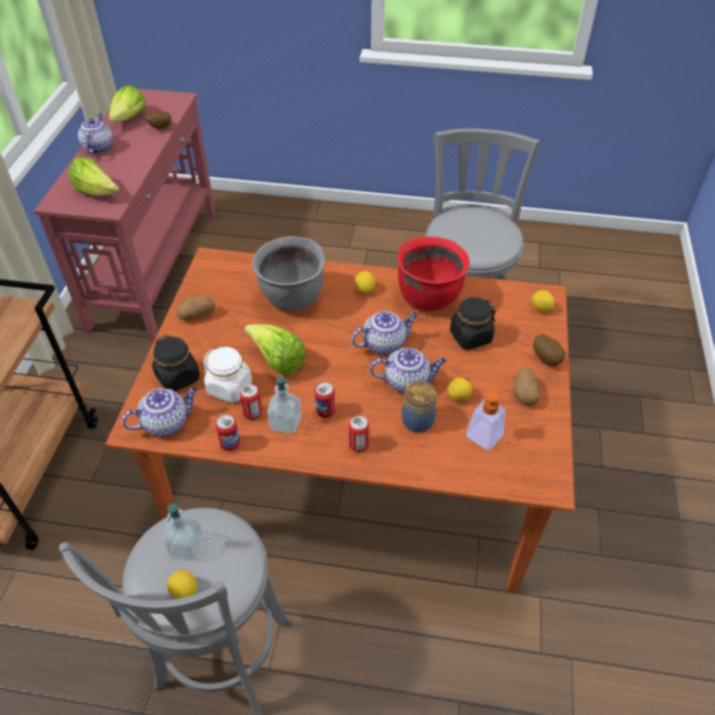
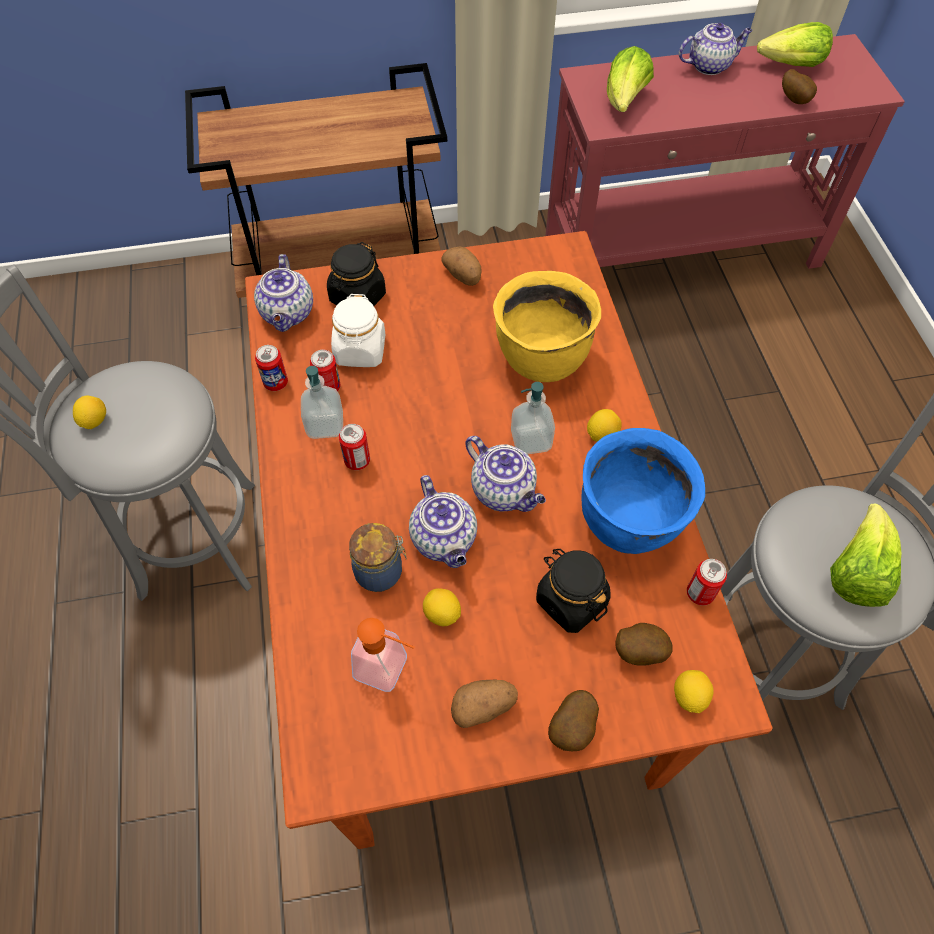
camera: 70 degrees right, 10 degrees up
teapot [122,387,198,436] -> teapot turned 45 degrees clockwise [254,254,313,332]
soap dispenser [163,503,204,560] -> soap dispenser moved to [511,382,555,454]
lettuce [244,324,306,376] -> lettuce moved to [830,504,902,607]
grey cooking pot [252,236,325,311] -> yellow cooking pot [493,271,601,382]
can [349,416,369,452] -> can moved to [687,559,727,606]
red cooking pot [398,237,470,311] -> blue cooking pot [581,428,705,554]
none -> potato [615,623,673,666]

